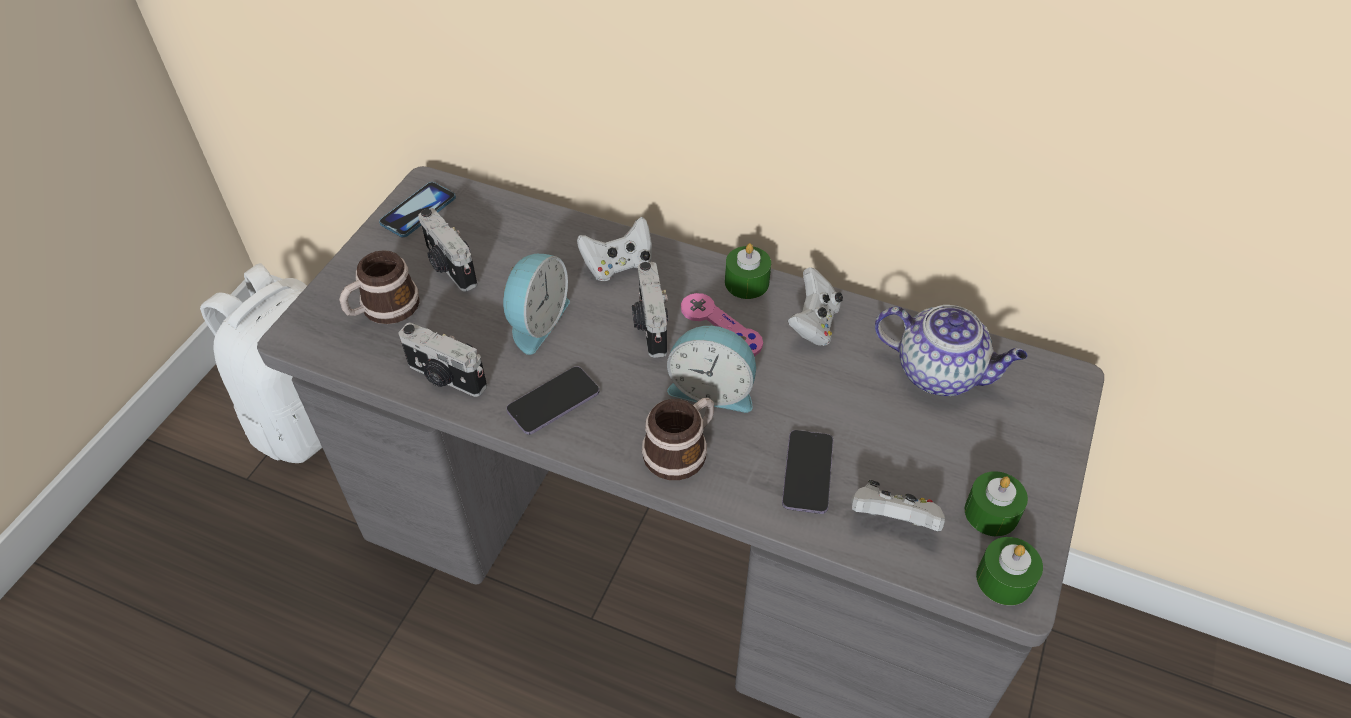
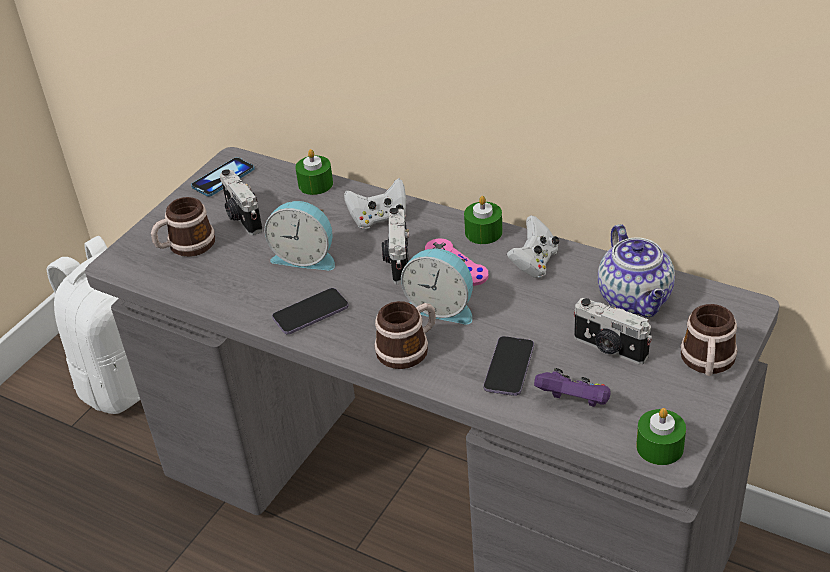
camera: 10 degrees right, 10 degrees down
camera [398,322,487,397] -> camera moved to [574,298,652,365]
alarm clock [503,254,570,355] -> alarm clock turned 75 degrees clockwise [264,201,335,271]
white game controller [851,480,945,531] -> purple game controller [534,368,611,407]
teapot [875,305,1027,396] -> teapot turned 45 degrees clockwise [598,224,675,317]
green candle [965,471,1028,537] -> green candle moved to [295,149,333,195]
none -> mug [681,304,737,376]

